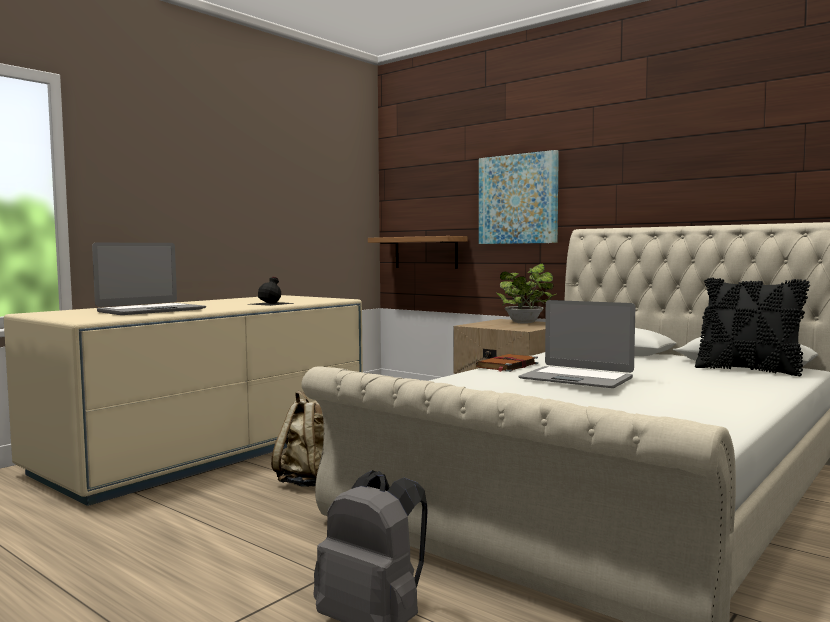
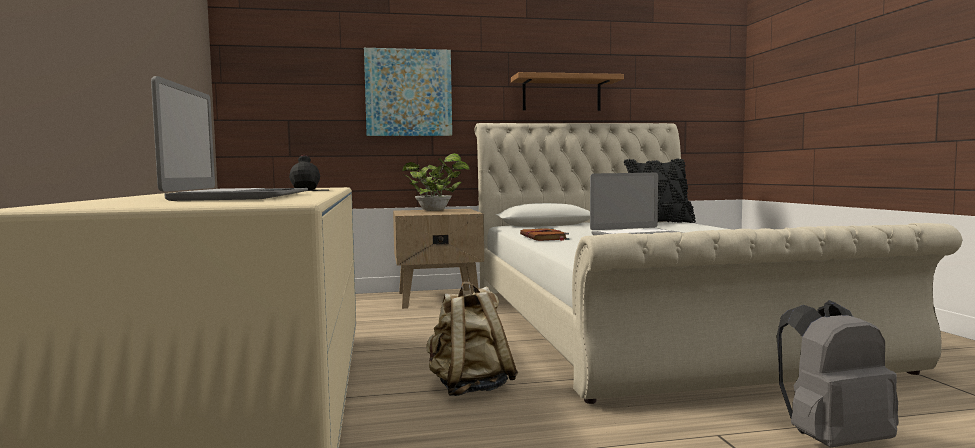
camera: 50 degrees left, 0 degrees up
shelf [368,236,467,269] -> shelf moved to [511,72,624,111]

